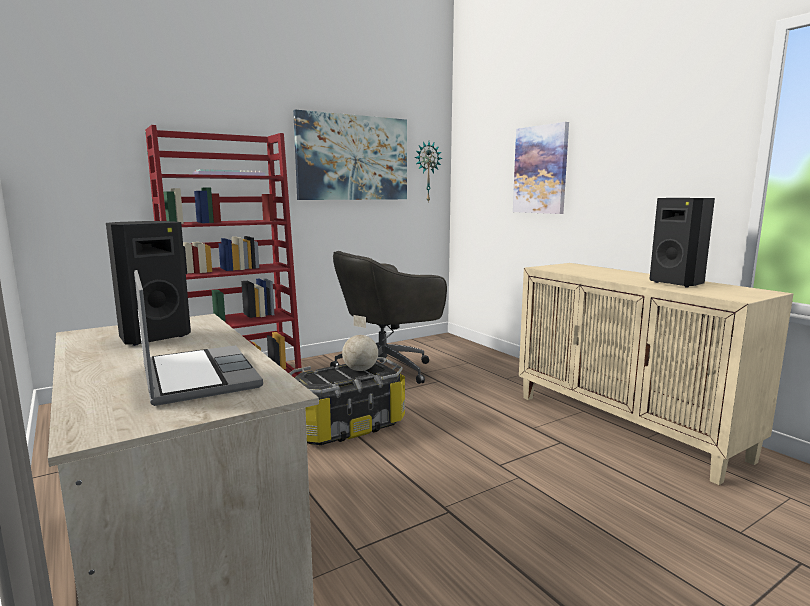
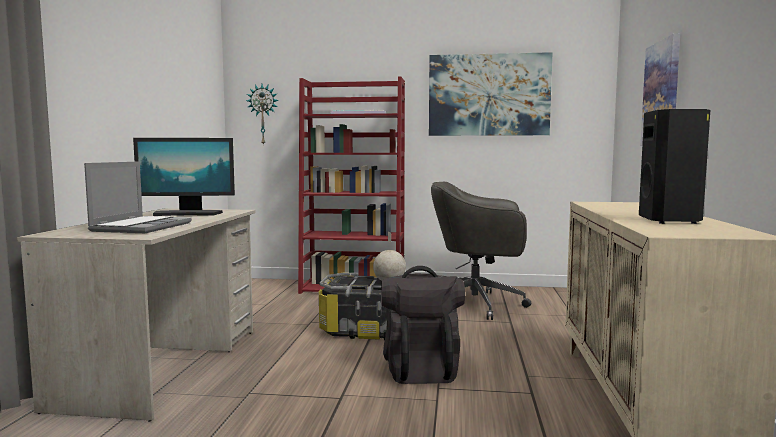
camera: 40 degrees right, 5 degrees down
black speaker [106,221,191,346] -> monitor [133,138,235,216]
wall clock [415,141,442,202] -> wall clock moved to [246,84,279,146]
none -> black backpack [381,266,465,384]

